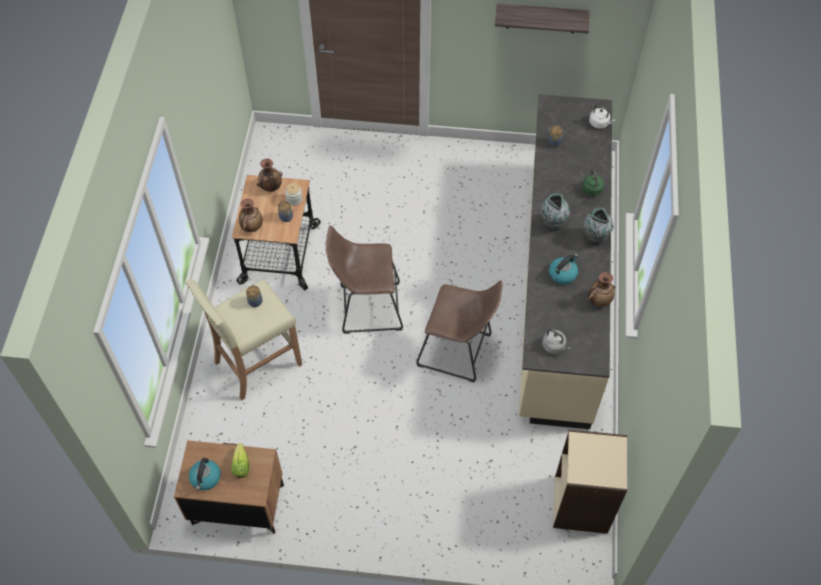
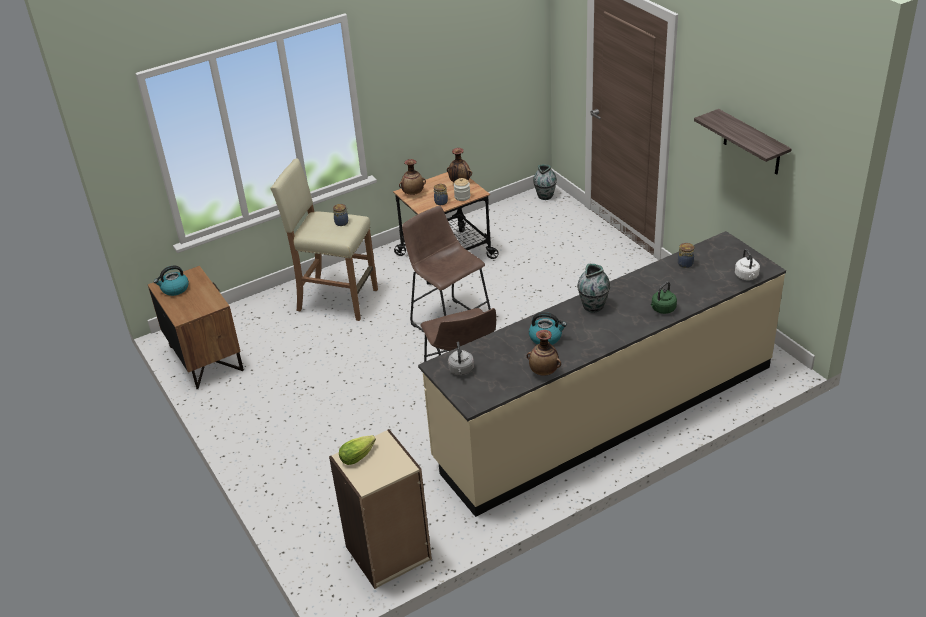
camera: 55 degrees right, 20 degrees down
lettuce [231,443,250,478] -> lettuce moved to [339,435,376,465]
vase [584,208,613,245] -> vase moved to [533,164,557,200]

